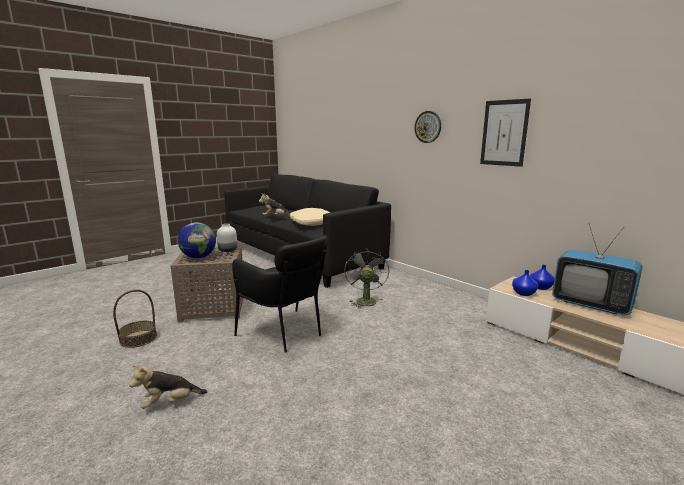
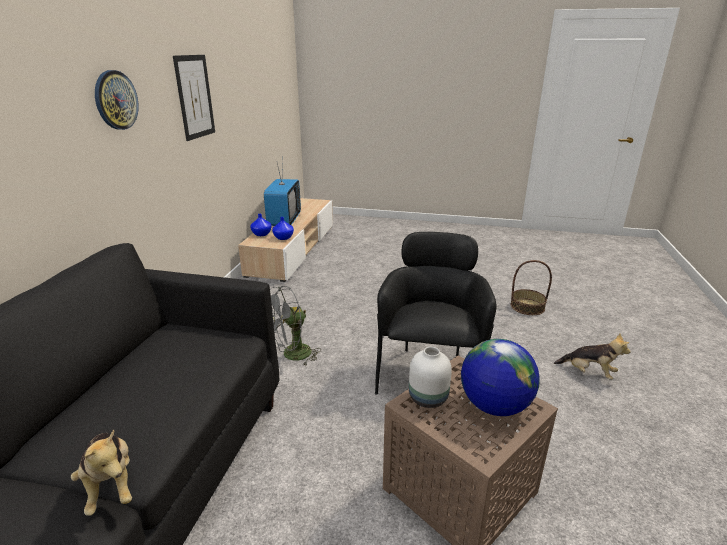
camera: 125 degrees left, 10 degrees up
basket [113,290,157,348] -> basket moved to [511,260,552,315]
beige pillow [290,208,330,226] -> none

